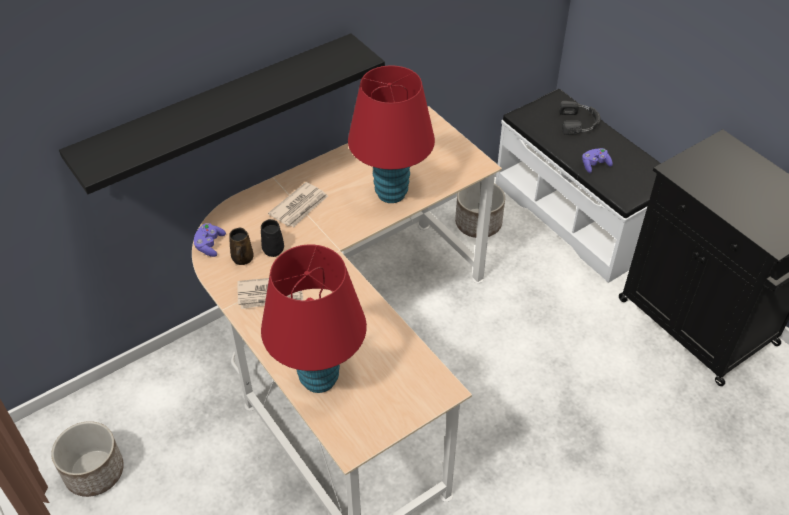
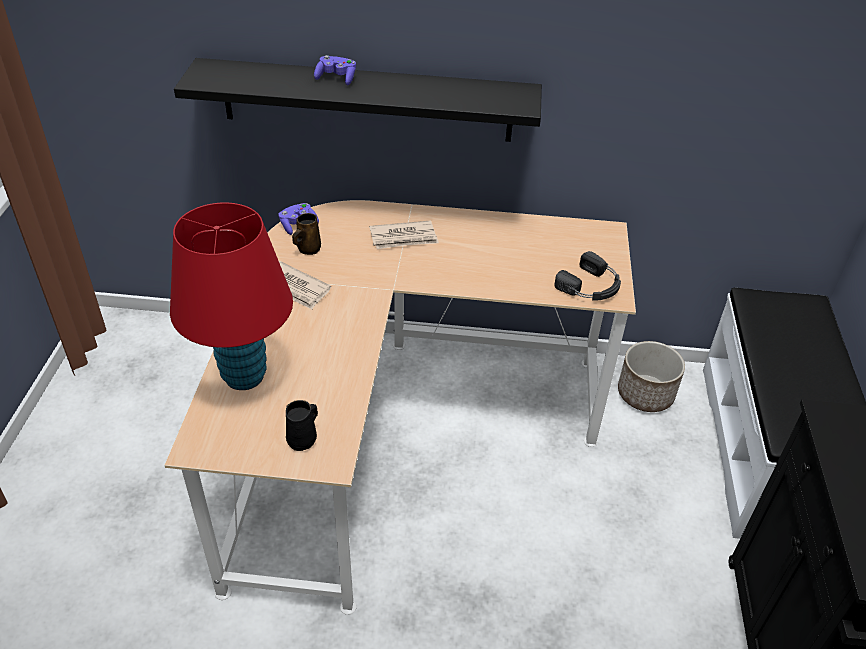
camera: 40 degrees right, 5 degrees down
planter [51,421,124,497] -> none
black mug [261,219,284,257] -> black mug moved to [286,400,318,451]
red table lamp [348,65,435,203] -> none
black headphones [559,101,601,135] -> black headphones moved to [555,251,621,301]
purple game controller [582,148,613,173] -> purple game controller moved to [314,55,356,85]

